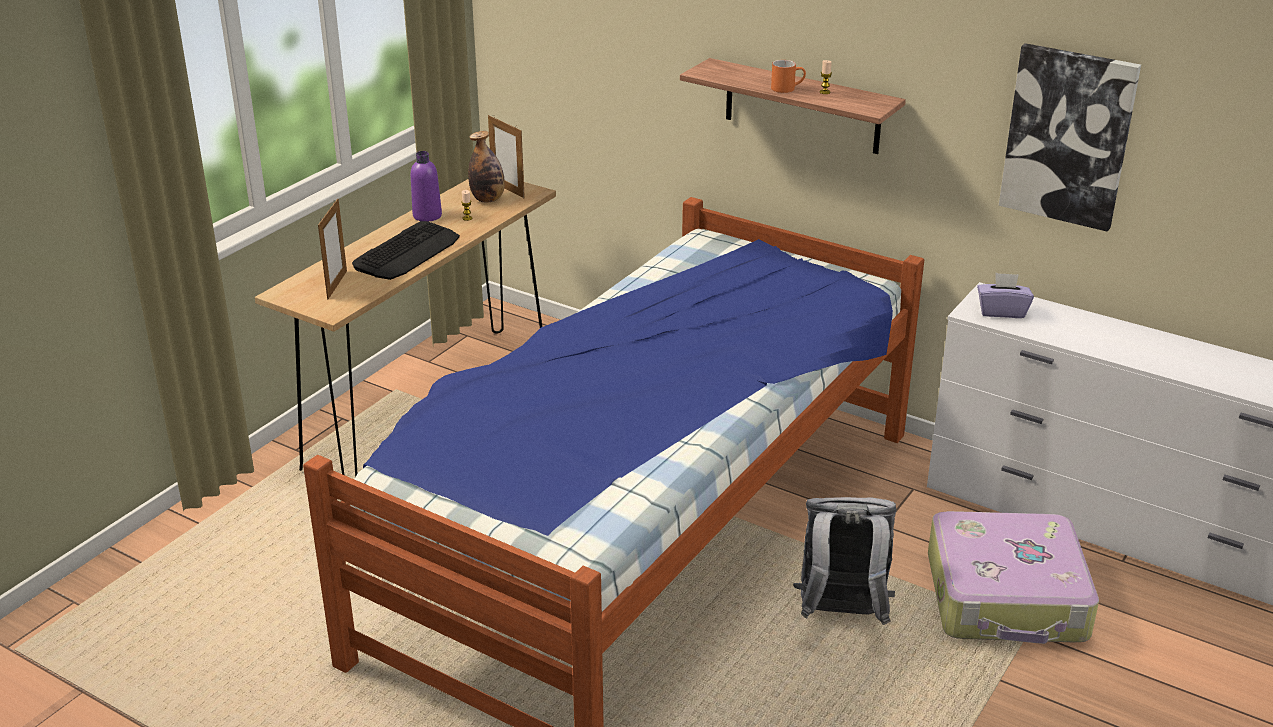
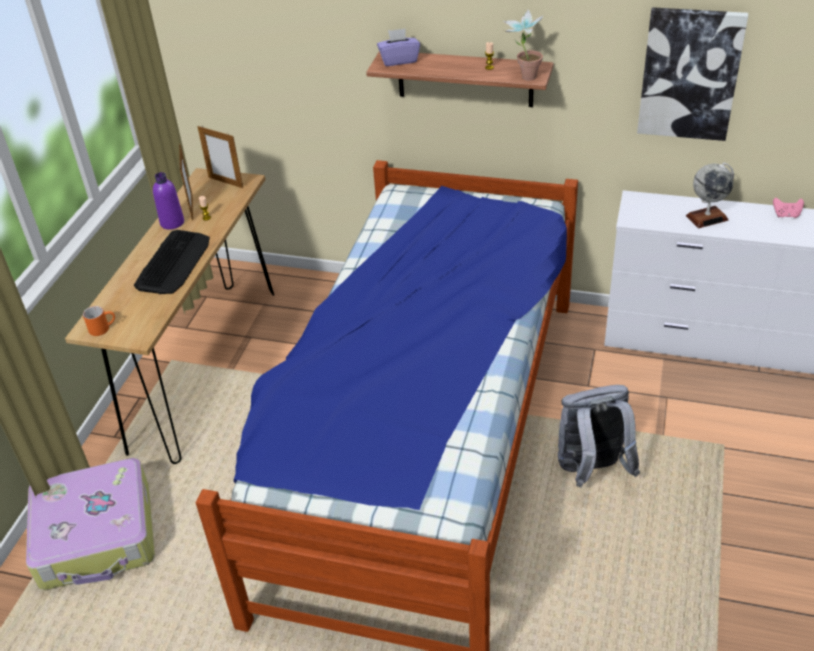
camera: 15 degrees left, 10 degrees up
picture frame [318,198,347,299] -> picture frame moved to [179,144,193,221]
bottle [468,131,505,202] -> none
orange mug [771,60,806,93] -> orange mug moved to [83,306,115,336]
suitcase [928,511,1099,644] -> suitcase moved to [26,458,155,590]
purple tissue box [977,273,1034,318] -> purple tissue box moved to [377,28,420,66]
none -> potted plant [503,10,544,80]
none -> globe [686,162,734,228]
none -> pink game controller [773,198,804,218]

